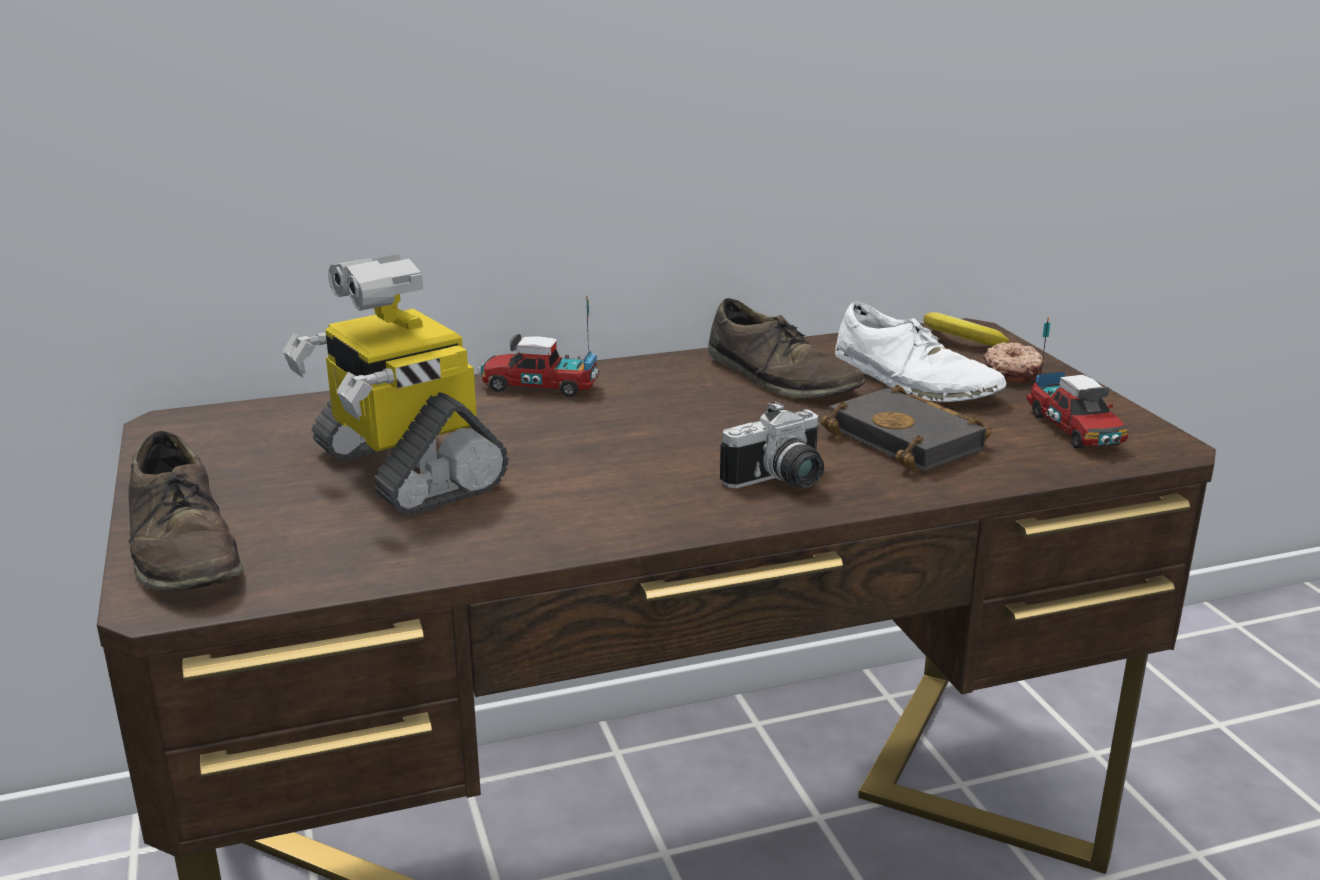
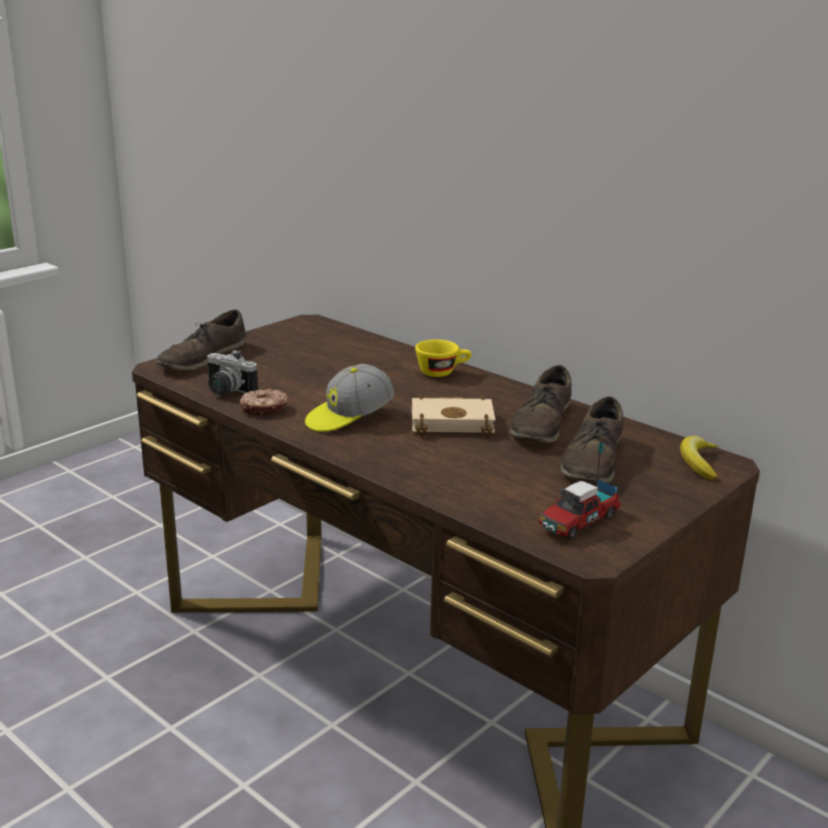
camera: 60 degrees right, 0 degrees up
toy robot [283,254,508,515] -> none
toy truck [478,295,600,397] -> yellow cup [415,339,471,377]
camera [720,402,824,489] -> camera moved to [206,350,258,395]
black book [821,385,991,471] -> none
white shoe [835,301,1006,402] -> brown shoe [561,397,624,483]
donut [983,342,1044,384] -> donut moved to [240,389,289,416]
none -> cap [305,364,394,432]
none -> beige book [412,394,496,435]

